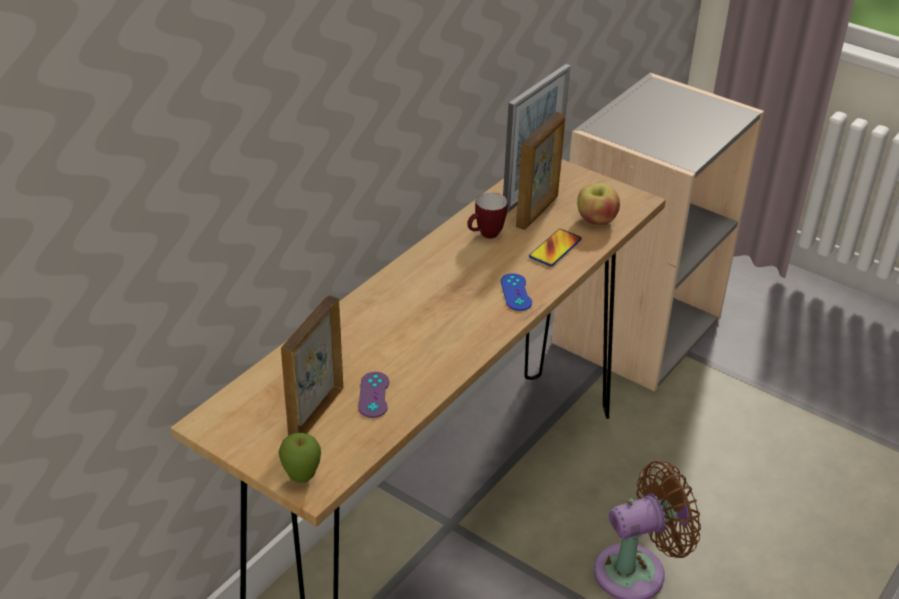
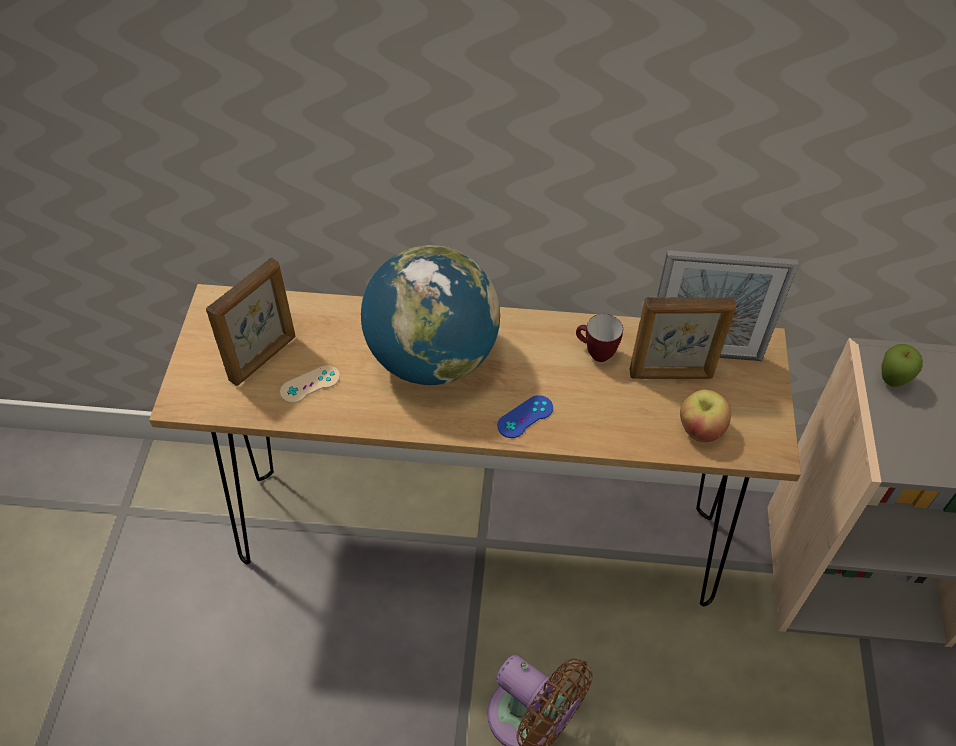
camera: 60 degrees right, 15 degrees up
apple [279,433,321,483] -> apple moved to [881,344,923,387]
picture frame [281,295,344,436] -> picture frame turned 135 degrees clockwise [206,257,295,386]
purple game controller [358,372,389,418] -> beige game controller [280,365,340,403]
phone [529,229,582,266] -> none
none -> globe [361,245,500,385]

